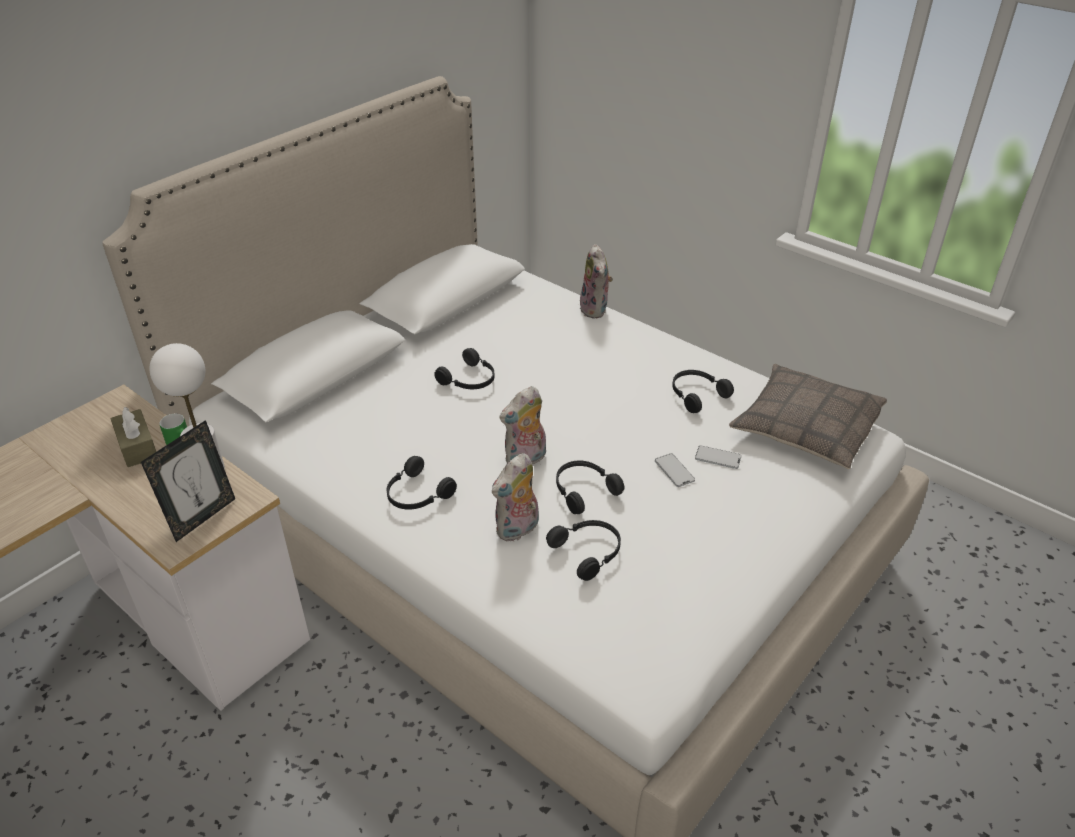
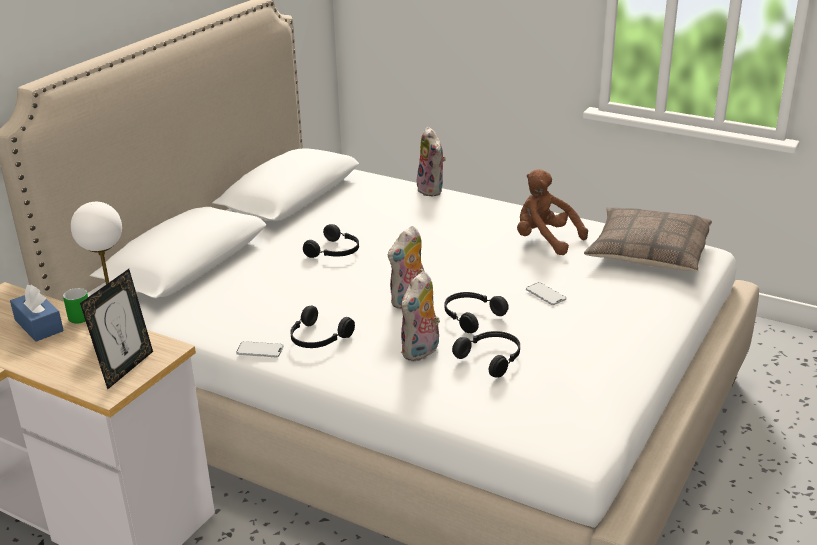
camera: 10 degrees left, 10 degrees down
brown tissue box [110,407,156,467] -> blue tissue box [10,284,64,342]
black headphones [672,370,734,413] -> brown plush toy [517,169,588,255]
phone [695,445,742,469] -> phone moved to [236,341,283,357]

